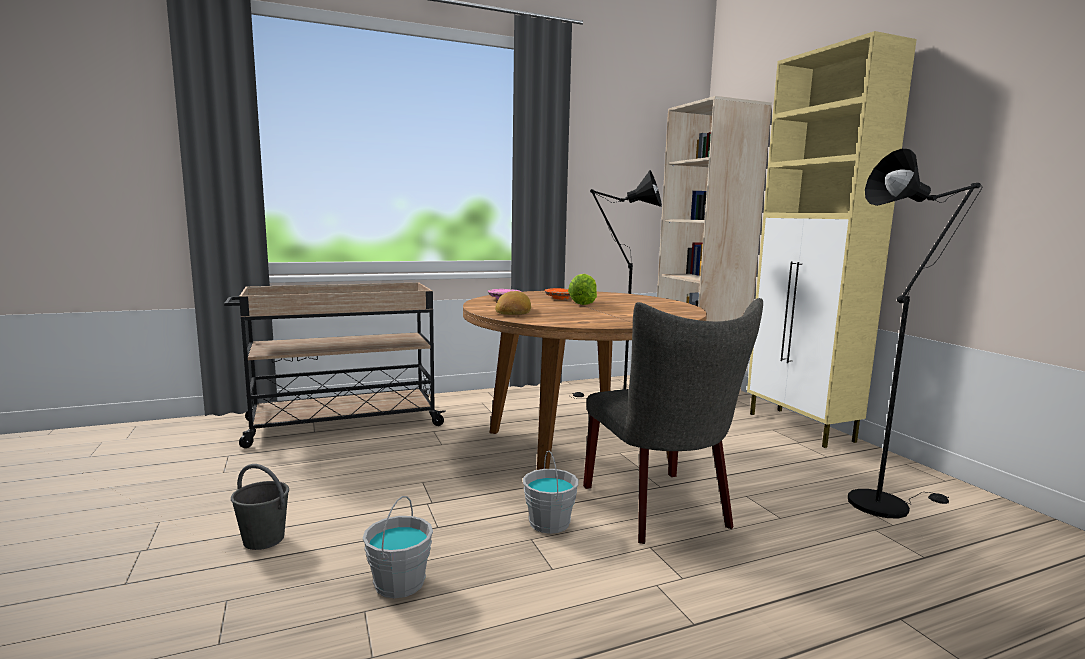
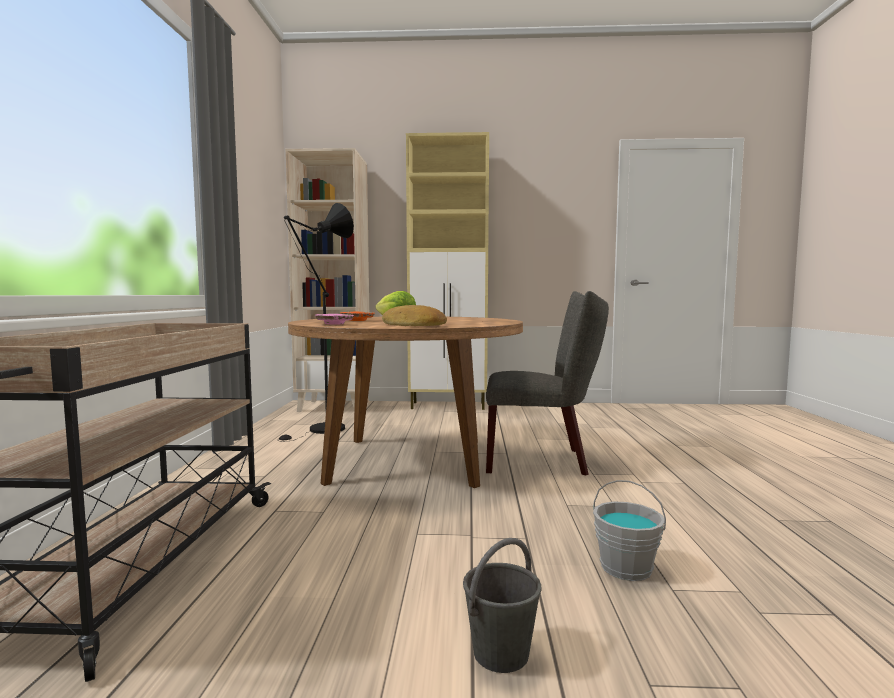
camera: 65 degrees left, 5 degrees down
grey bucket [523,450,579,534] -> none
black floor lamp [848,148,983,518] -> none

